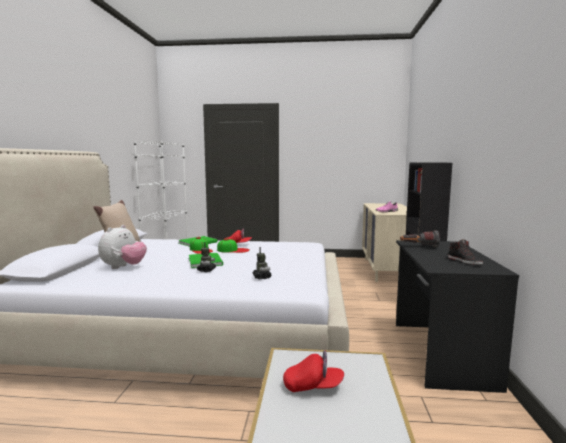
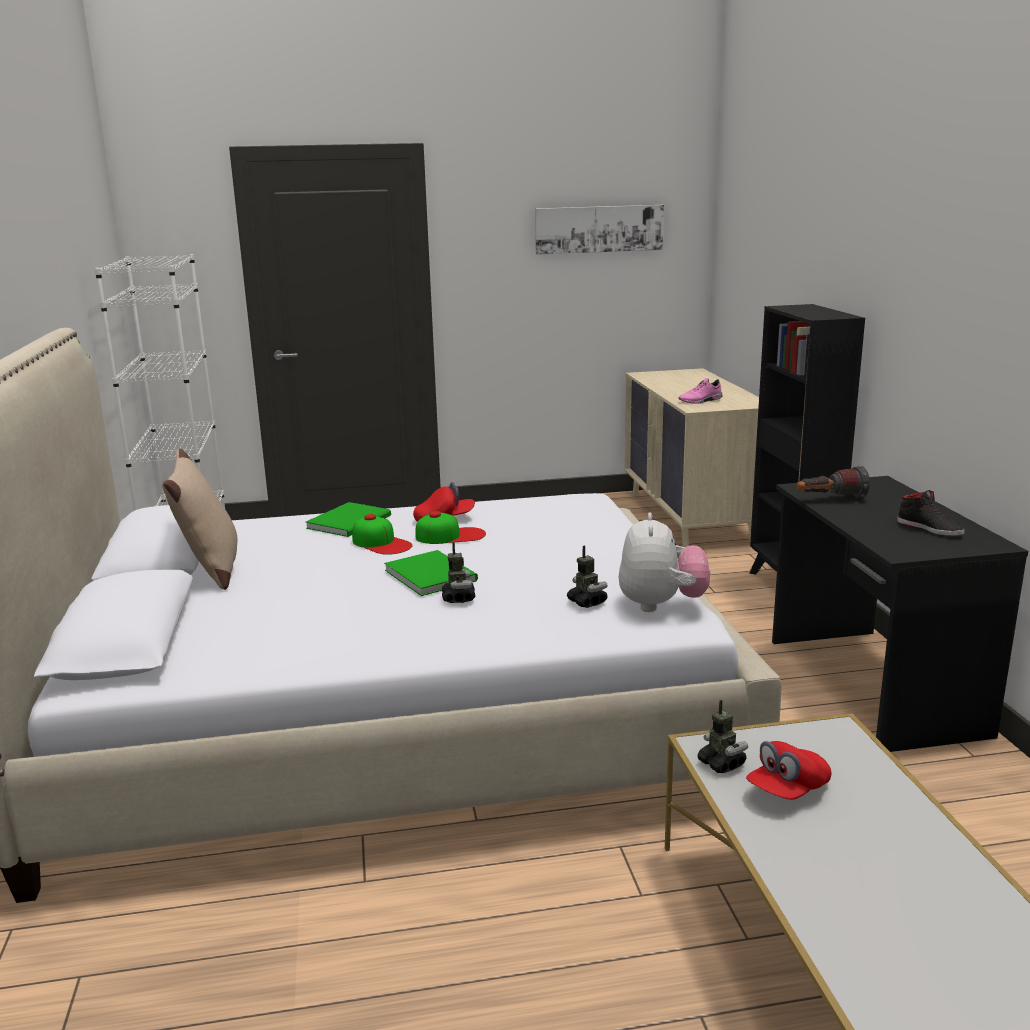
camera: 15 degrees left, 10 degrees up
plush toy [98,225,147,269] -> plush toy moved to [619,513,710,612]
red cap [283,351,344,392] -> red cap turned 150 degrees clockwise [746,741,831,800]
none -> picture [535,205,664,255]
none -> toy robot [697,700,748,773]

